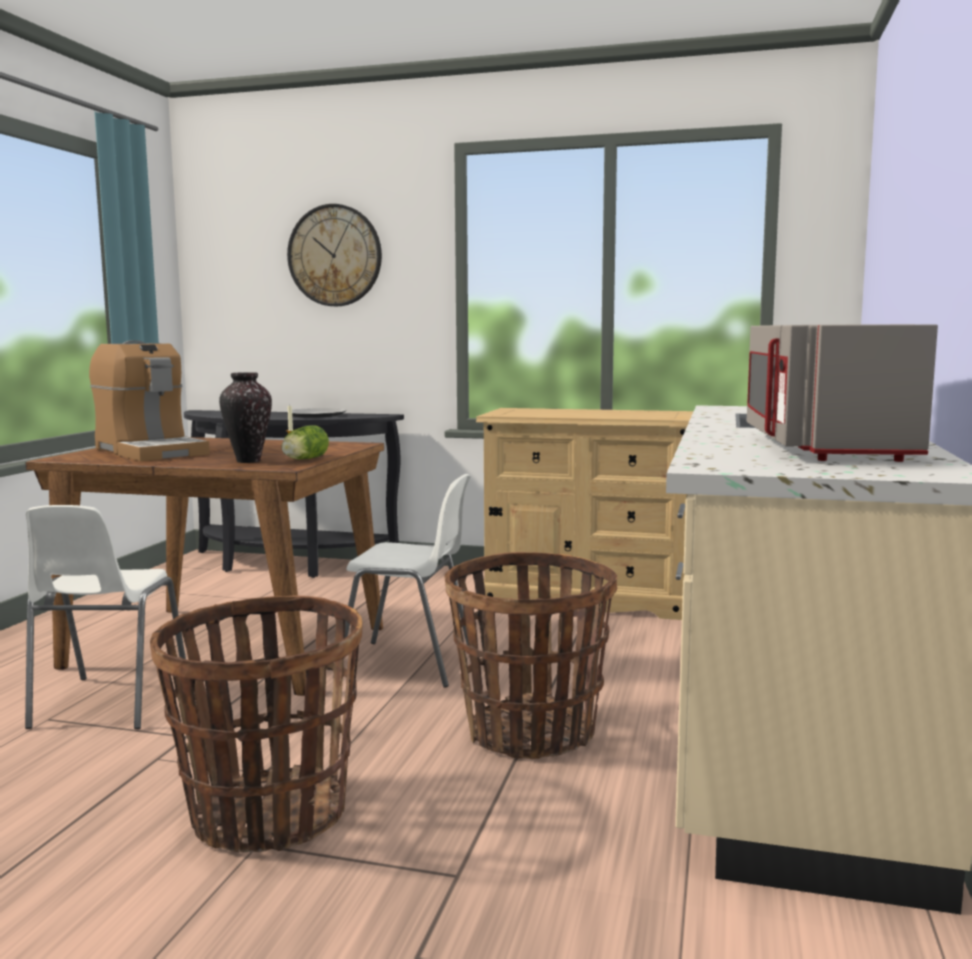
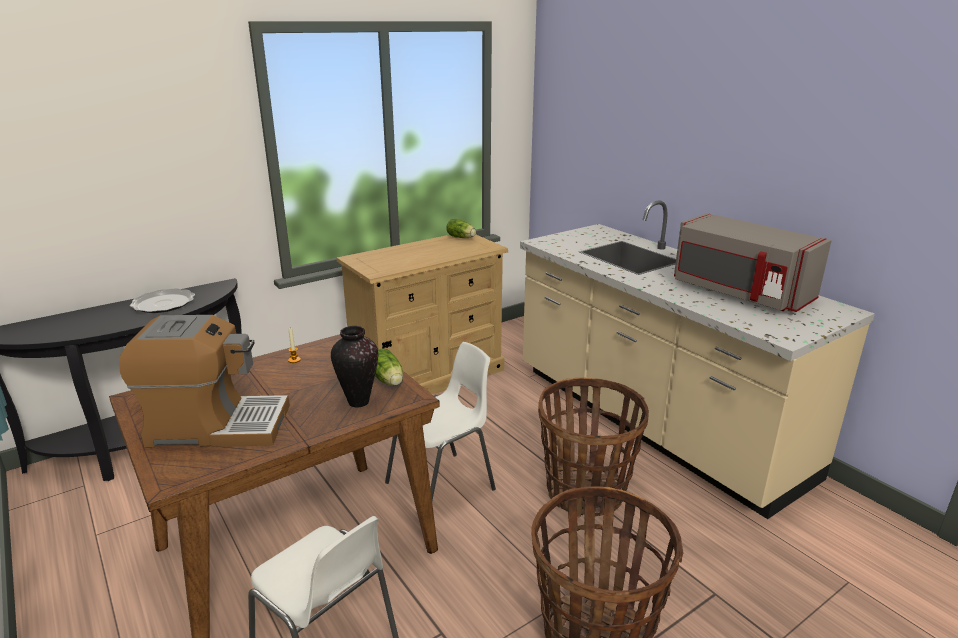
camera: 50 degrees left, 15 degrees up
wall clock [287,204,382,307] -> none
none -> lettuce [446,218,476,238]

